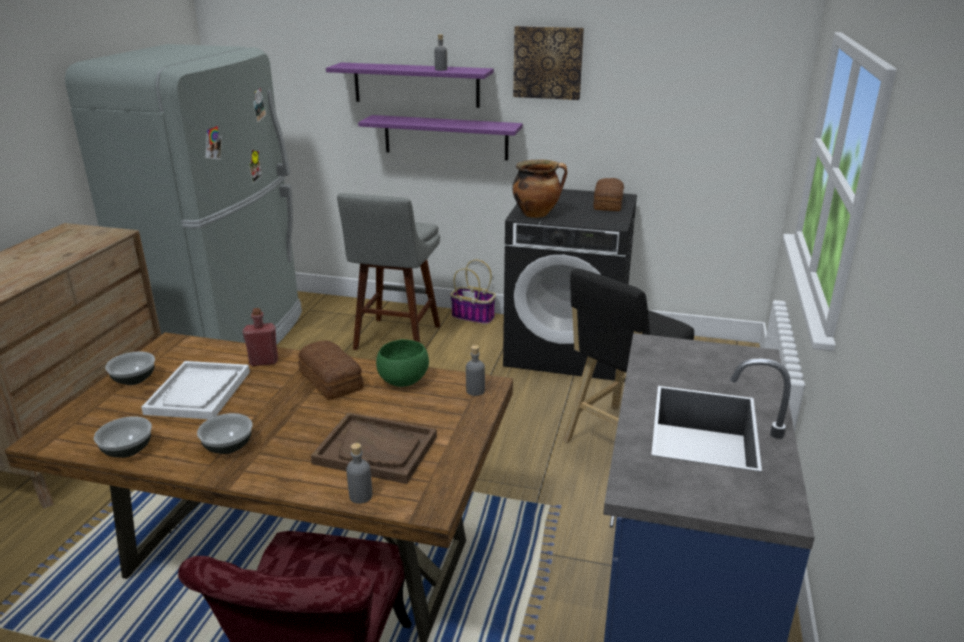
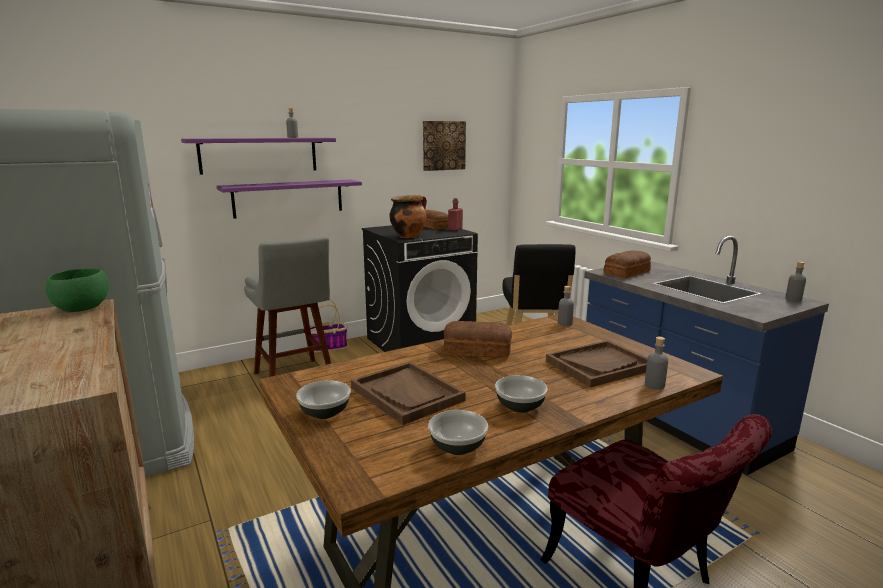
camera: 45 degrees left, 10 degrees down
white tray [141,361,250,419] -> brown tray [351,362,465,425]
red bottle [243,308,278,366] -> red bottle moved to [448,198,463,231]
green bowl [376,339,429,387] -> green bowl moved to [46,268,109,312]
picture [513,26,584,100] -> picture moved to [423,121,466,171]
none -> bread [604,250,651,278]
none -> grey bottle [785,262,806,301]

